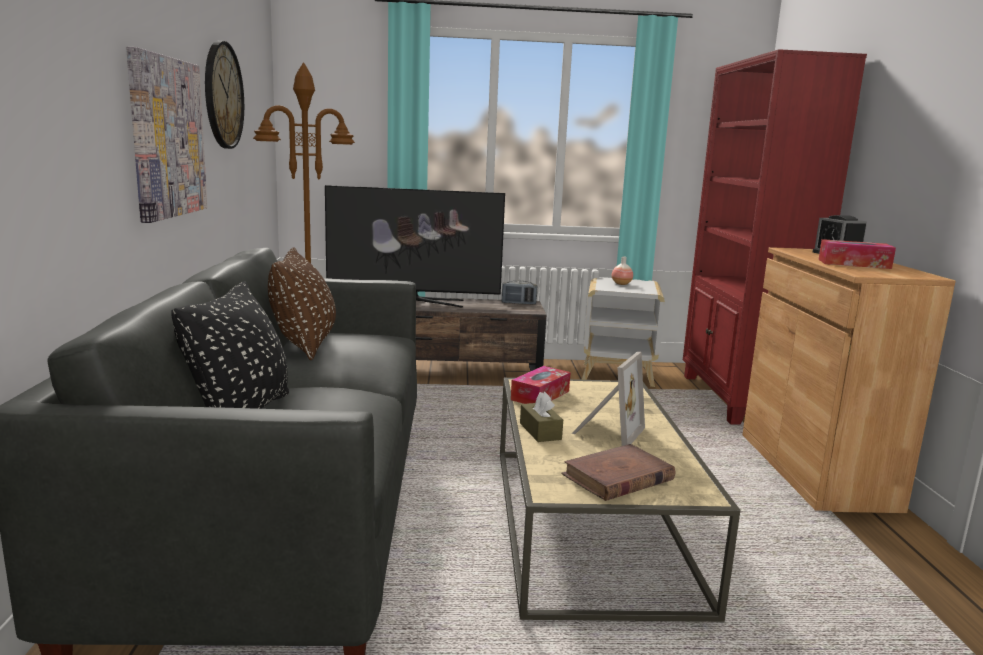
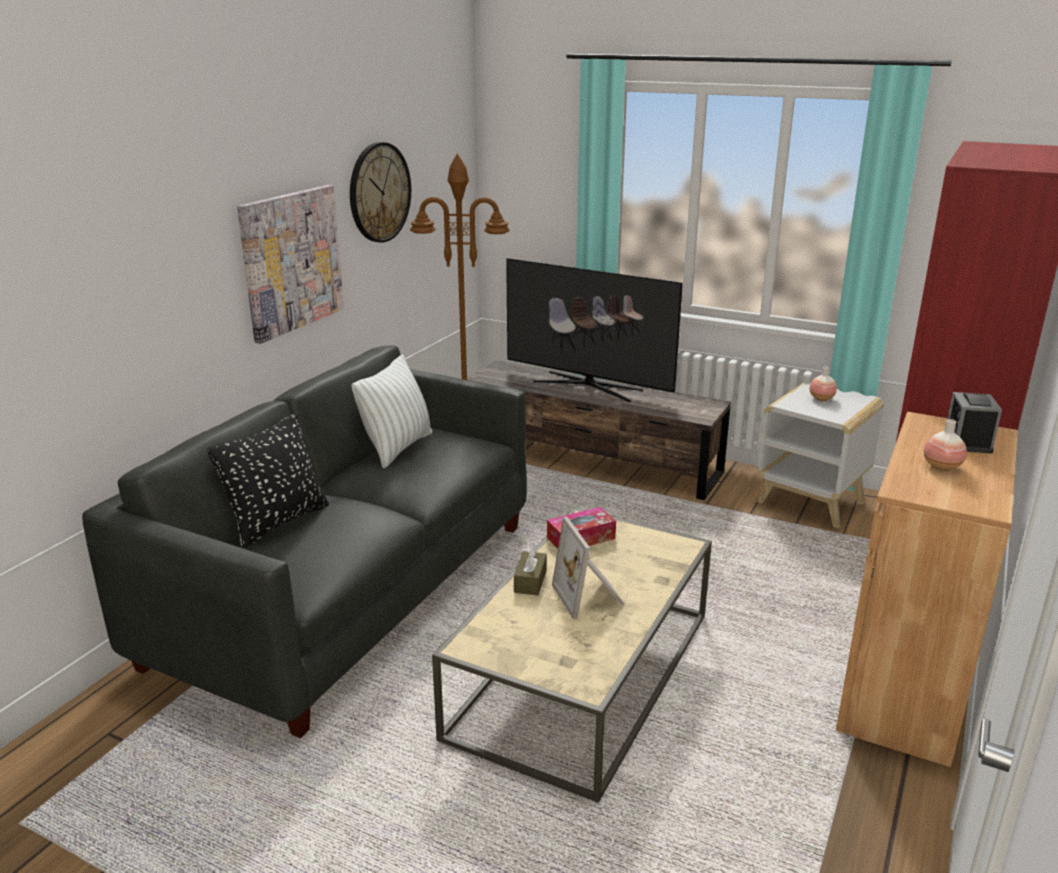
camera: 30 degrees right, 10 degrees up
brown pillow [268,247,336,360] -> white pillow [352,355,432,468]
radio [502,281,537,305] -> none
brown book [562,444,675,501] -> none
picture frame [572,352,645,446] -> picture frame turned 105 degrees clockwise [552,517,624,619]
tissue box [818,239,896,269] -> vase [924,419,967,471]

